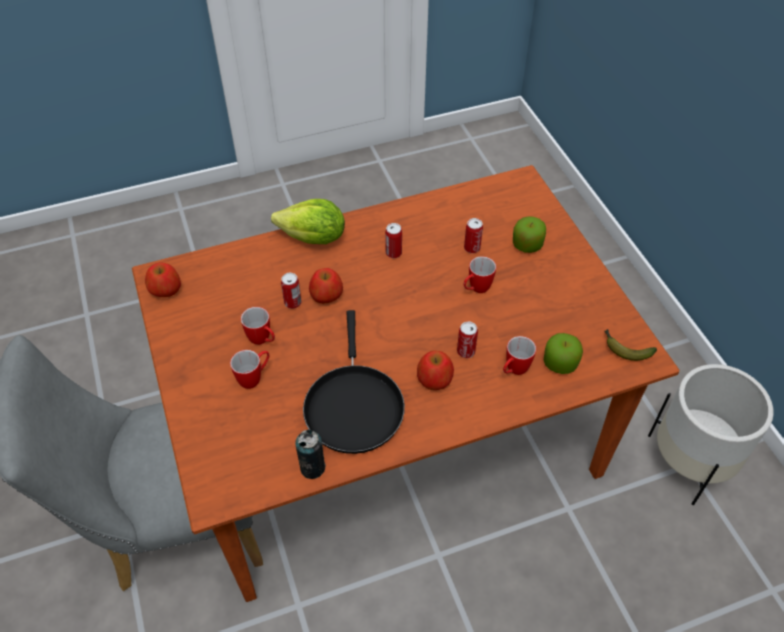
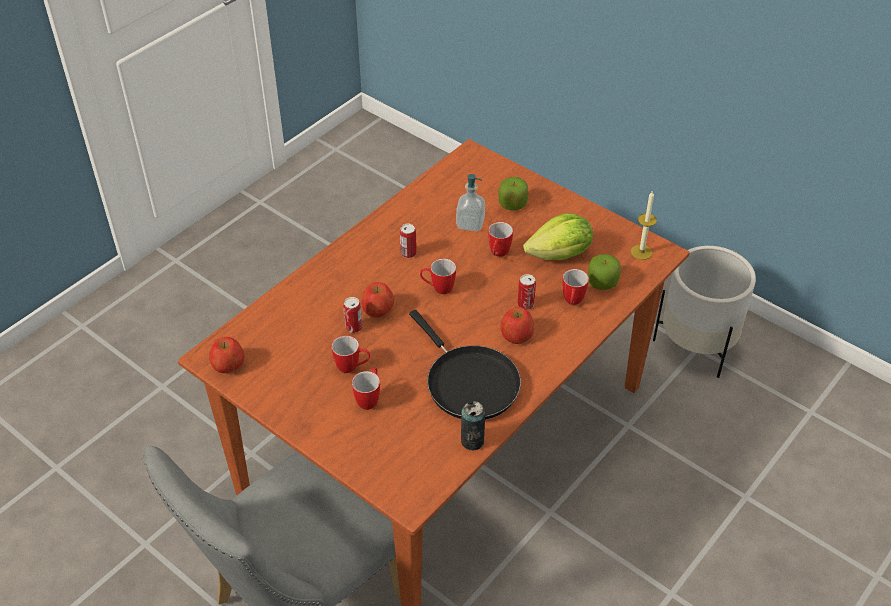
camera: 30 degrees left, 5 degrees down
lettuce [271,199,345,244] -> lettuce moved to [523,213,593,260]
can [464,218,483,253] -> soap dispenser [456,174,485,232]
banana [604,329,657,361] -> candle [631,190,657,260]
none -> mug [420,259,456,294]

